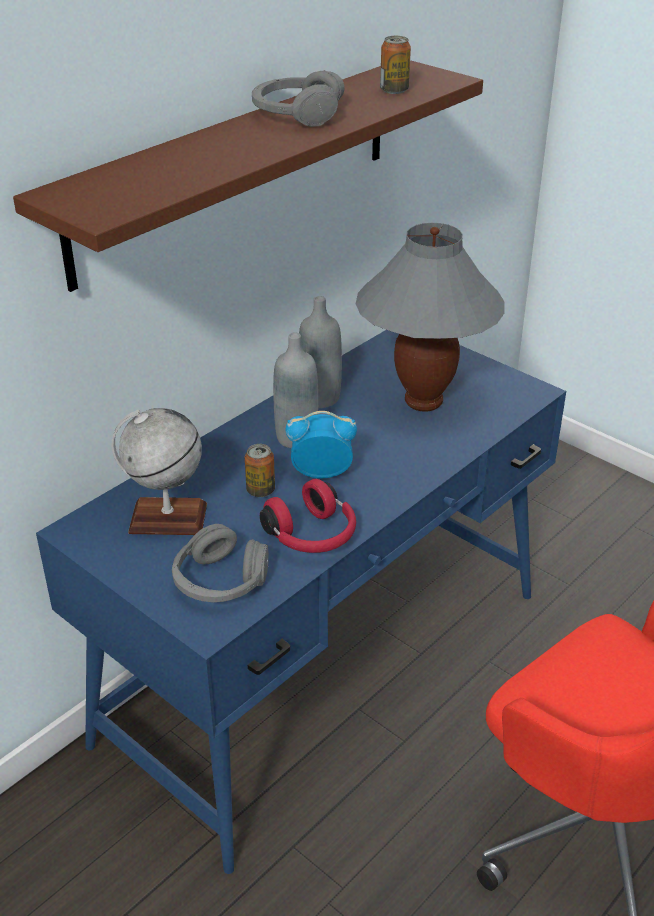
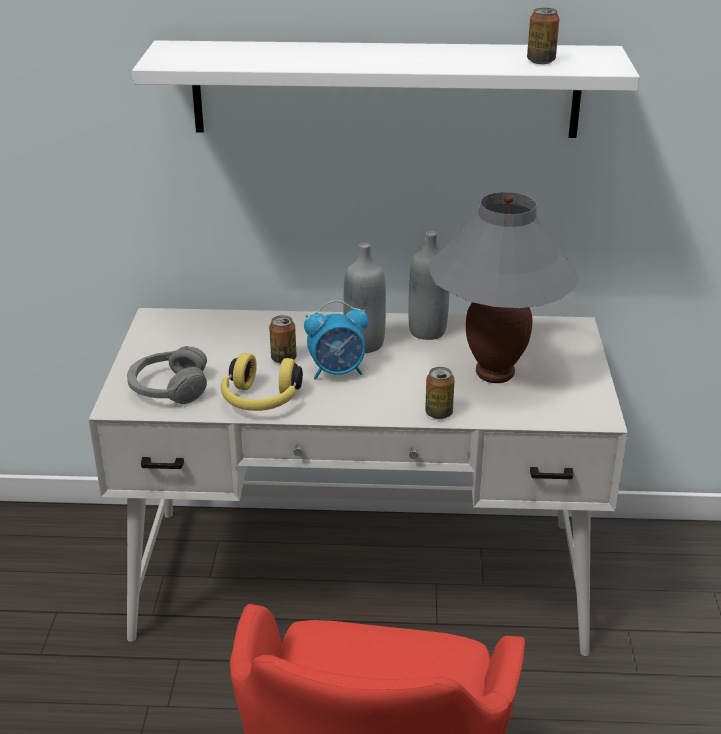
camera: 50 degrees right, 5 degrees down
brown shelf [13,60,483,292] -> white shelf [132,40,640,138]
blue desk [36,330,566,874] -> white desk [88,308,628,656]
globe [112,408,207,535] -> none
grey headphones [252,70,345,127] -> none
red headphones [260,479,356,553] -> yellow headphones [221,353,303,411]
alarm clock [286,411,357,478] -> alarm clock turned 120 degrees clockwise [304,300,369,380]
none -> can [425,367,455,419]

